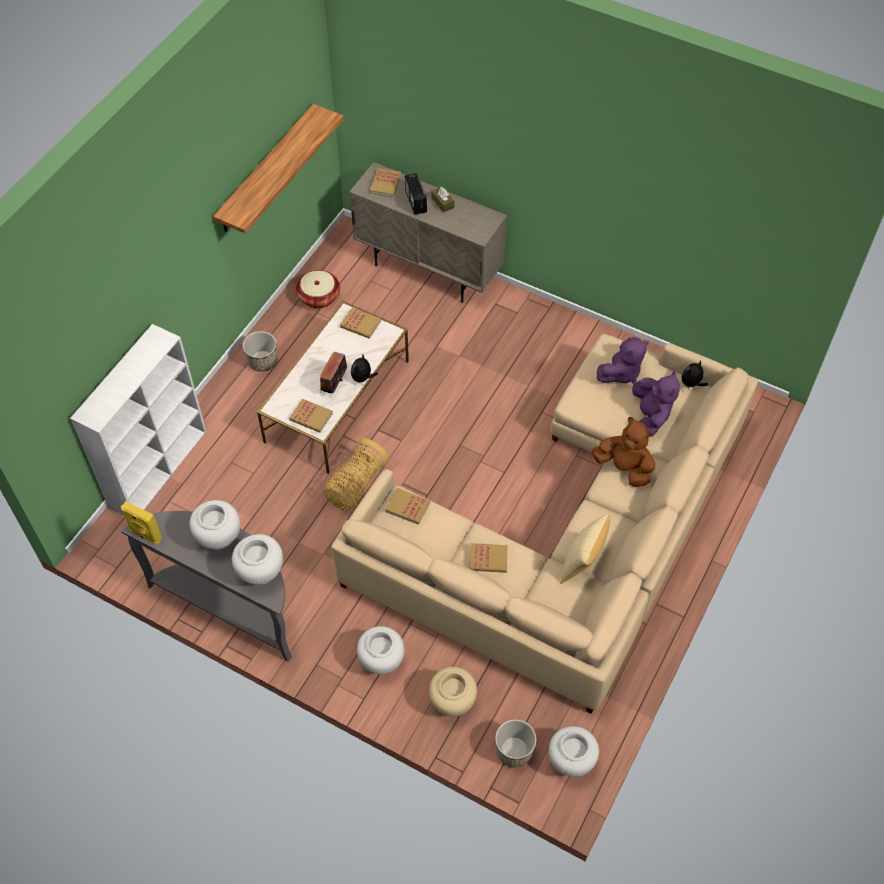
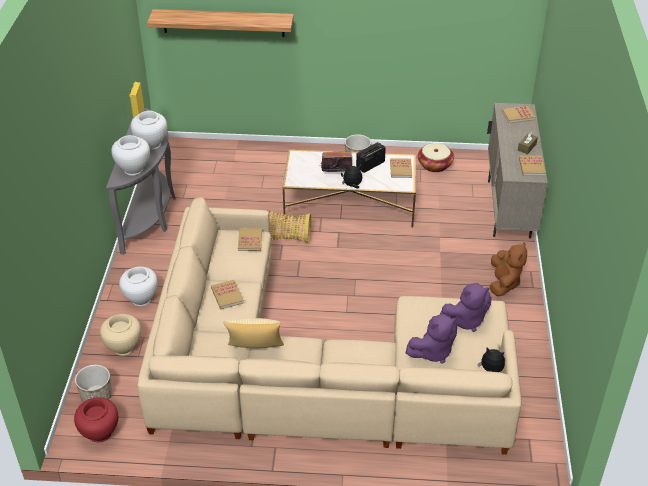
camera: 65 degrees right, 15 degrees down
white bookcase [70,324,206,516] -> none
shelf [213,104,344,234] -> shelf moved to [147,9,294,37]
book [289,399,333,433] -> book moved to [519,155,546,176]
radio [405,173,427,215] -> radio moved to [356,142,386,173]
white vase [549,726,599,777] -> red vase [74,397,118,442]
brown plush toy [592,417,655,487] -> brown plush toy moved to [490,242,527,296]
purple plush toy [597,337,649,384] -> purple plush toy turned 45 degrees counterclockwise [440,283,492,332]

